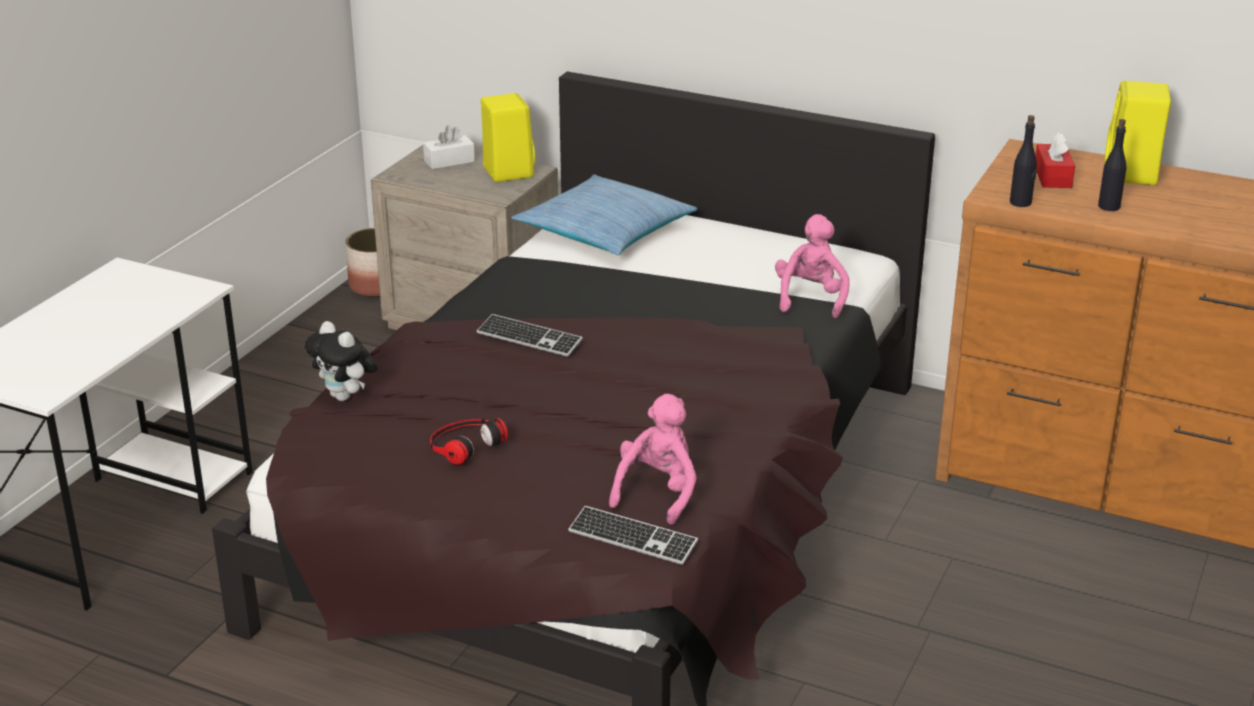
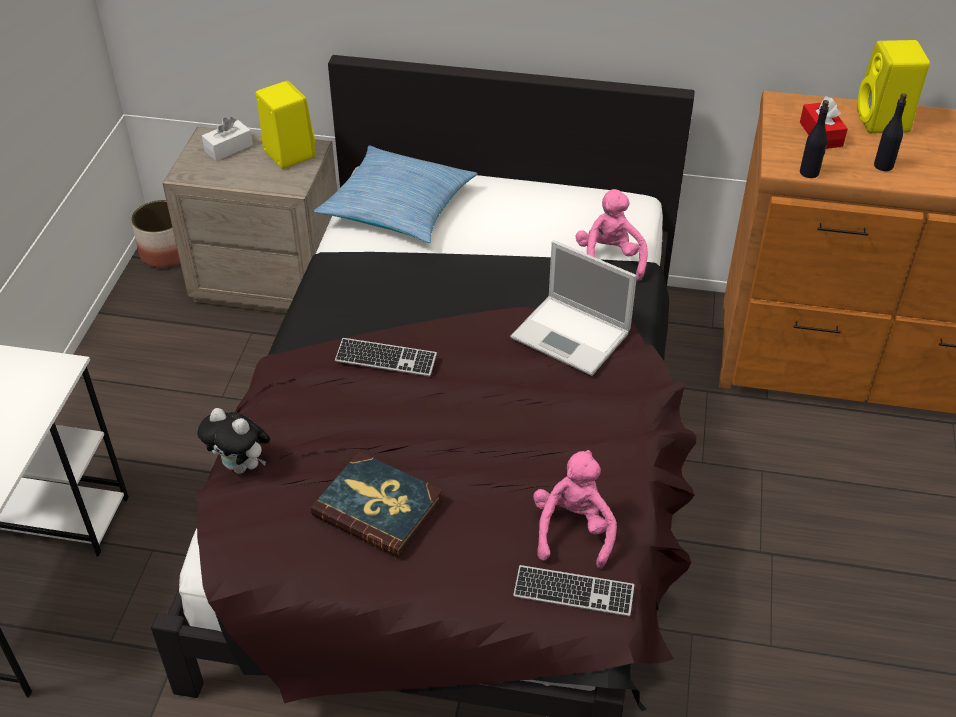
camera: 15 degrees left, 15 degrees up
headphones [430,418,508,465] -> book [311,451,443,557]
none -> laptop [510,240,637,376]

